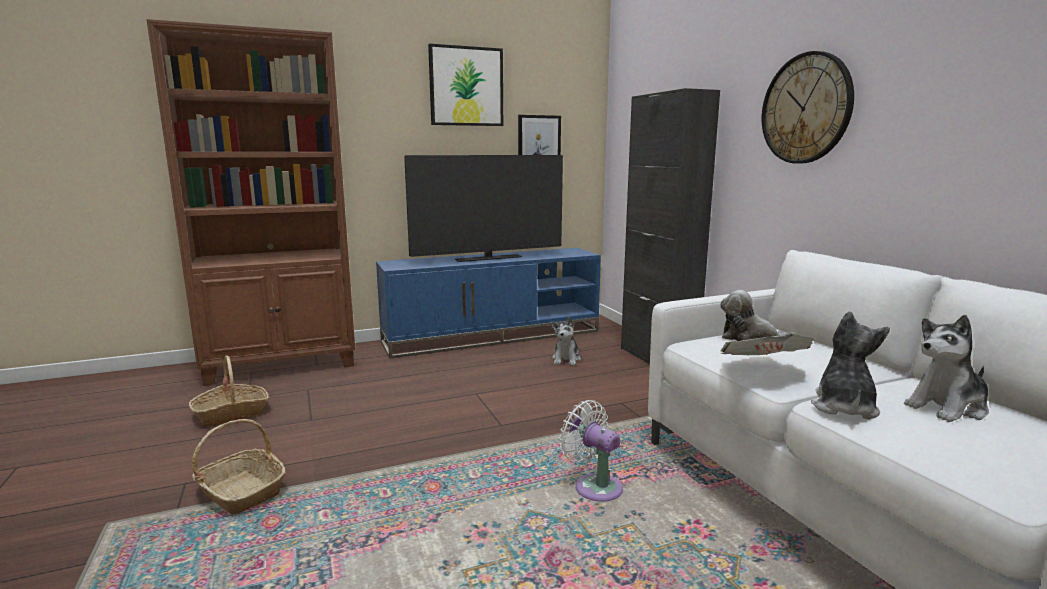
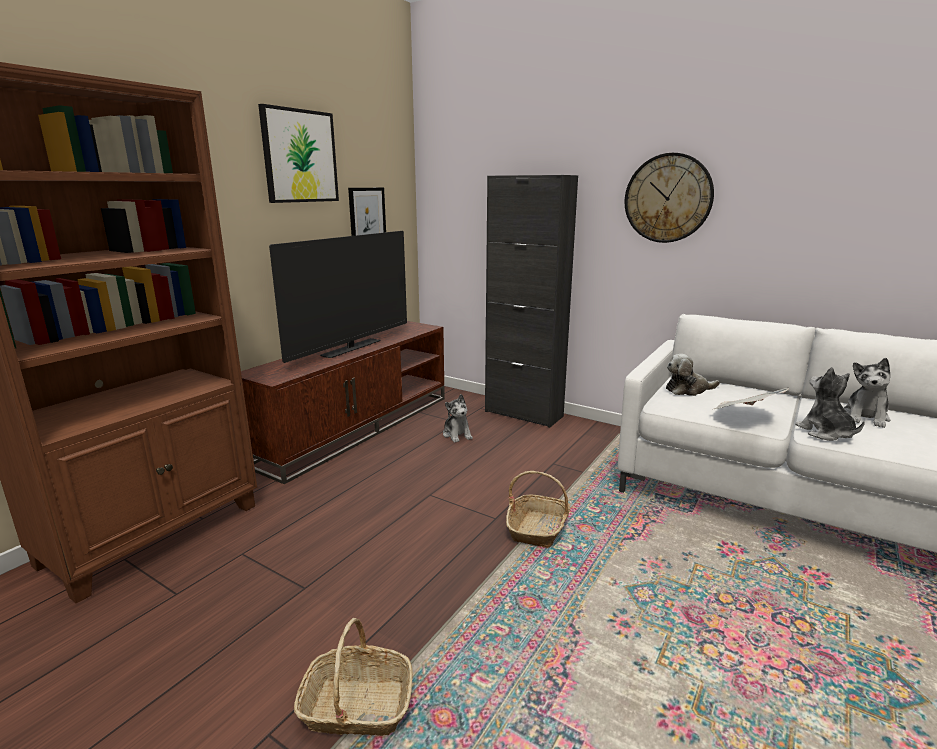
camera: 35 degrees left, 5 degrees up
basket [189,356,270,427] -> basket moved to [506,471,570,548]
blue tv stand [376,248,601,359] -> brown tv stand [241,321,445,484]
white fan [559,400,623,501] -> none

